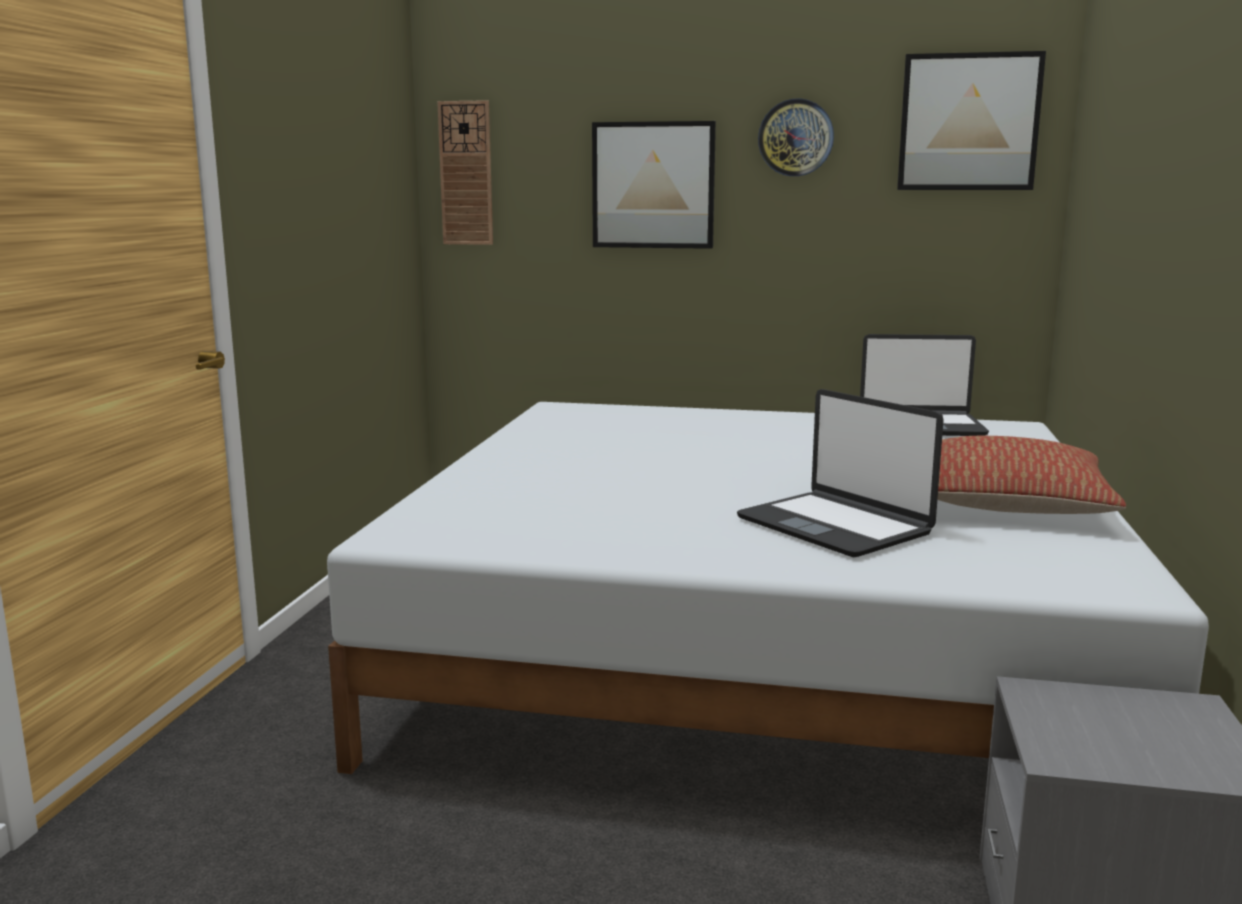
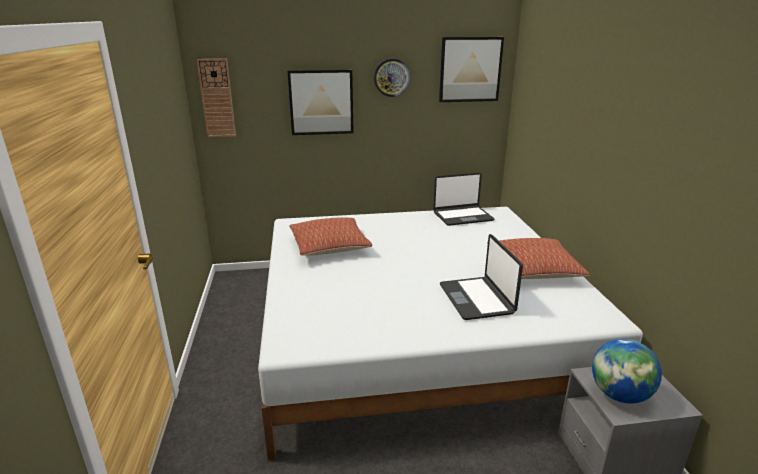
camera: 20 degrees left, 10 degrees up
laptop [737,389,944,557] -> laptop turned 45 degrees clockwise [440,234,523,320]
none -> pillow [289,217,373,256]
none -> globe [592,339,662,404]

